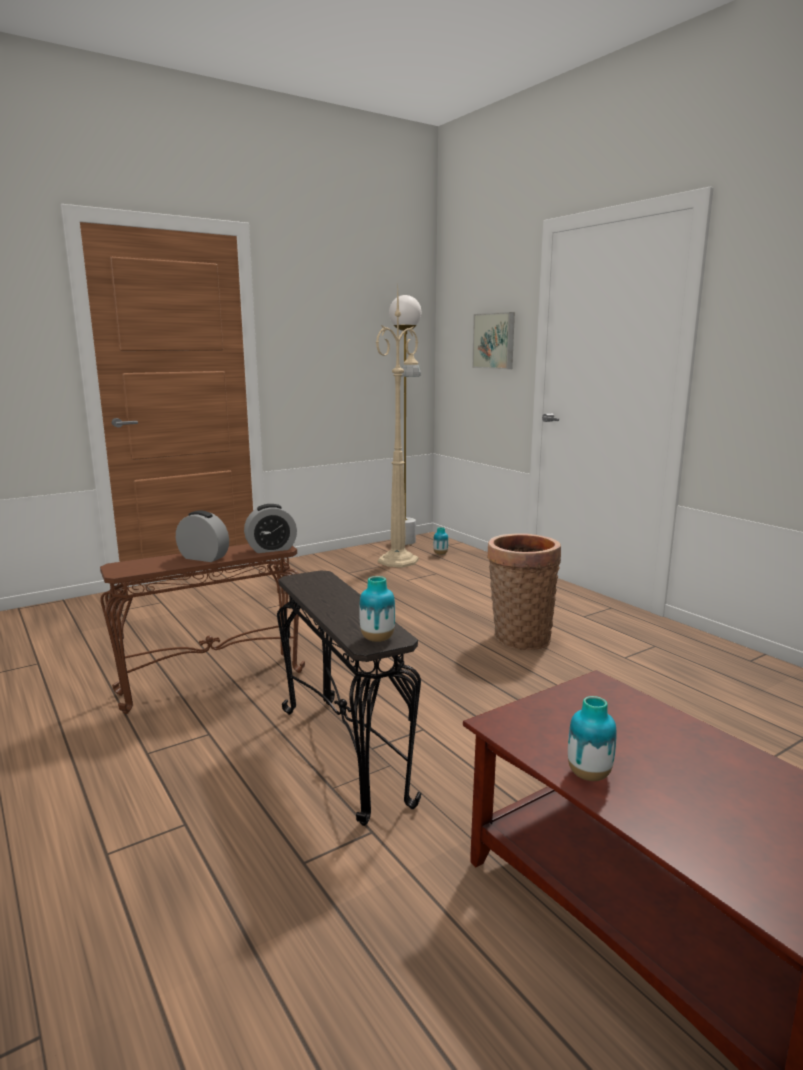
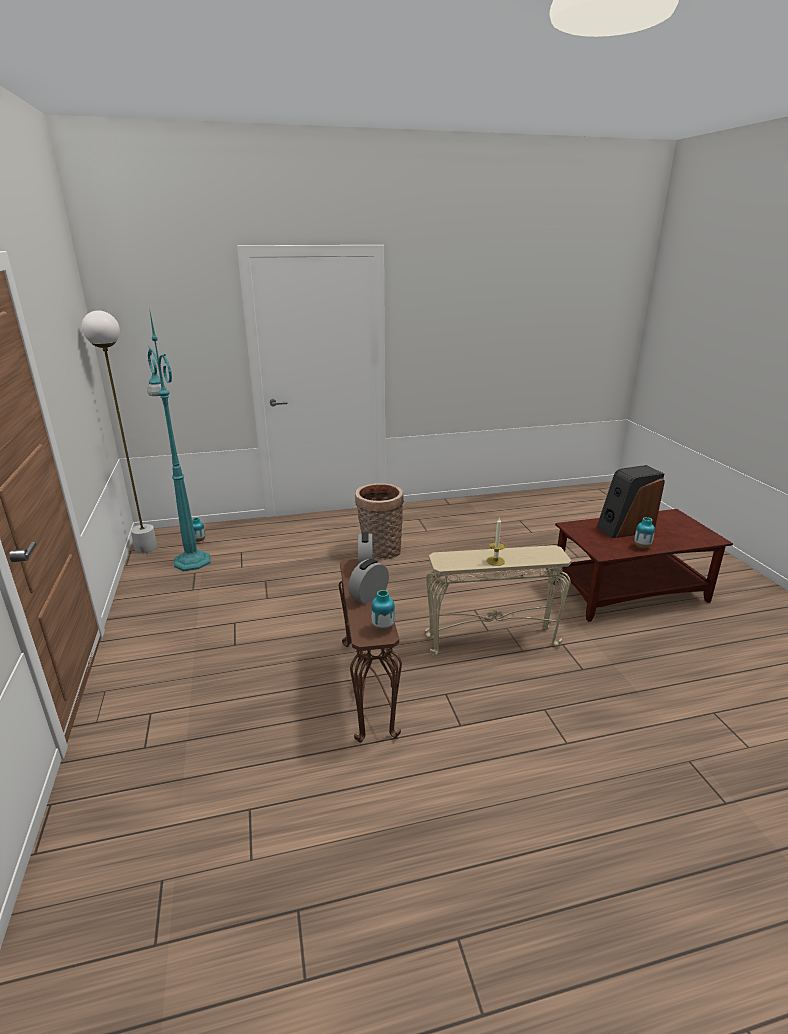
camera: 70 degrees left, 10 degrees up
black side table [277,570,421,826] -> beige side table [425,545,571,656]
vase [359,576,395,642] -> vase moved to [371,590,395,632]
beige floor lamp [376,289,421,568] -> turquoise floor lamp [148,308,210,571]
picture [472,312,515,369] -> none
none -> candle [487,517,505,566]
none -> speaker [596,465,665,538]

